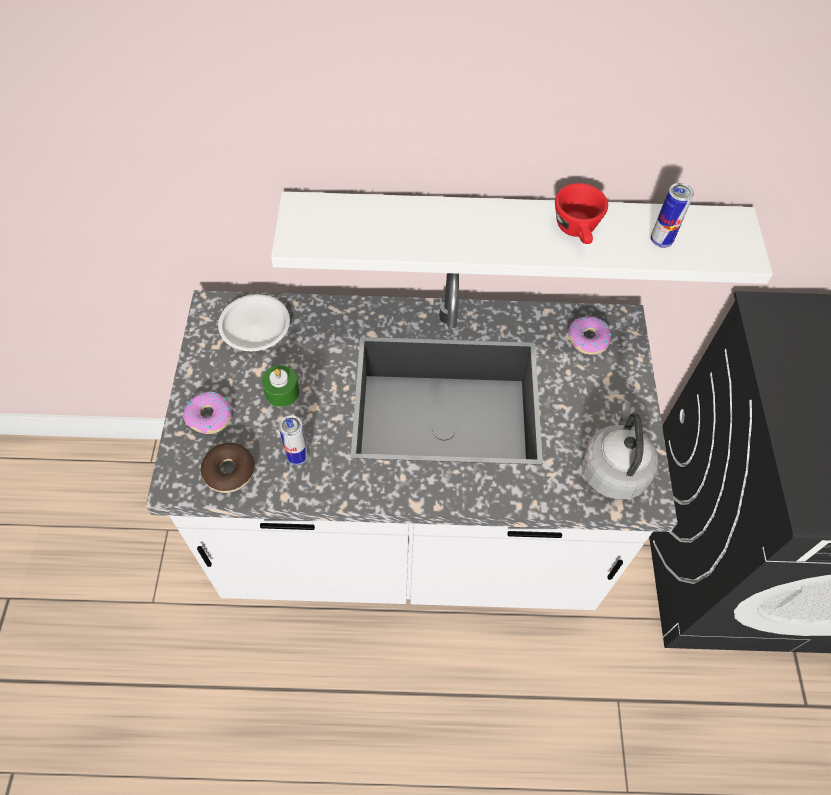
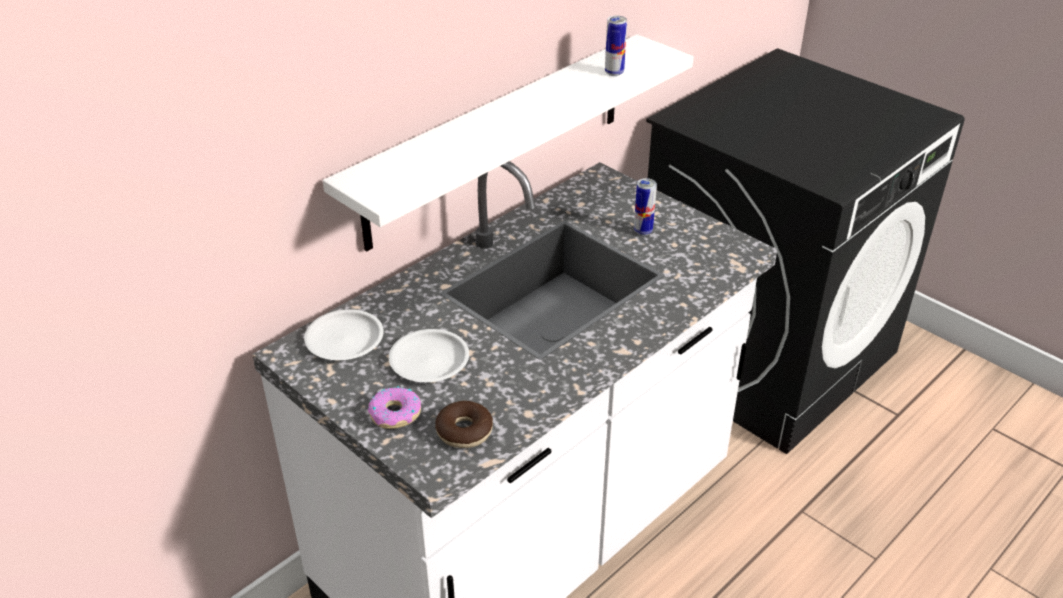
camera: 45 degrees left, 20 degrees down
green candle [262,365,299,407] -> white plate [389,329,469,382]
can [279,415,309,465] -> can moved to [634,178,657,235]
red cup [555,183,608,244] -> none
donut [568,316,611,355] -> none
grey kettle [581,402,658,500] -> none

